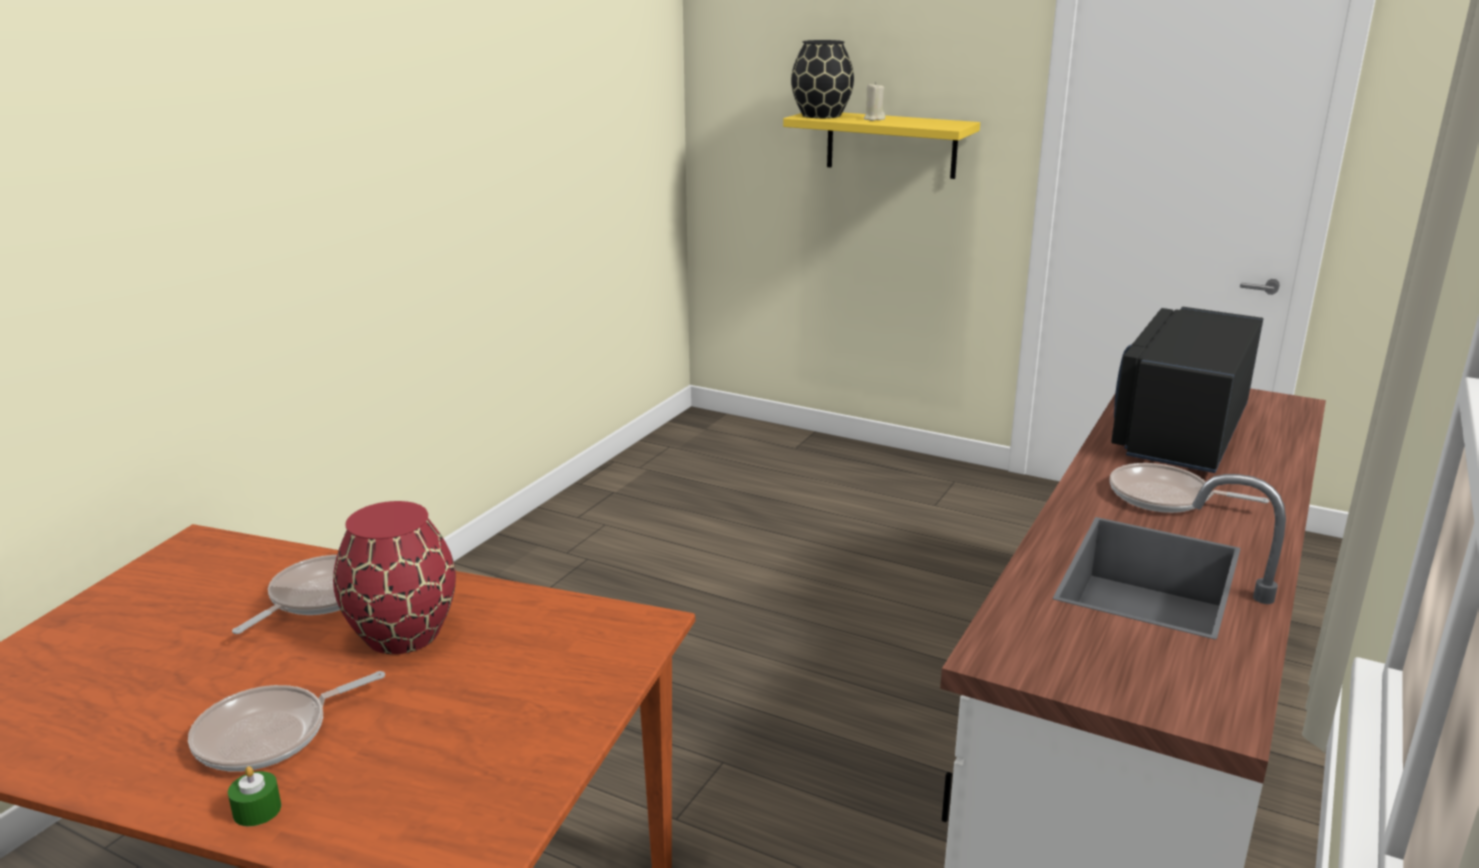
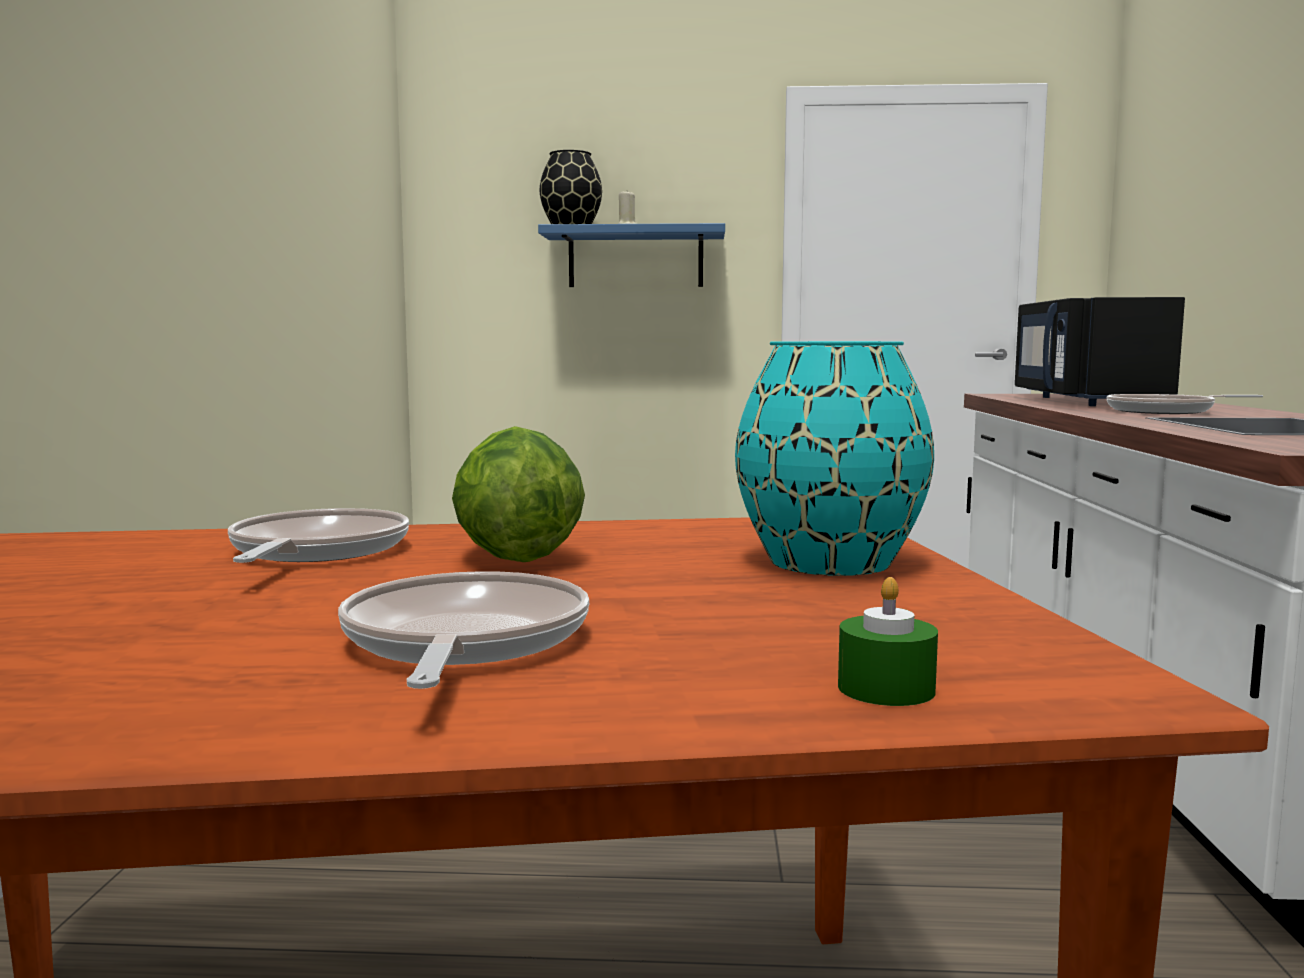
camera: 25 degrees left, 15 degrees down
frying pan [188,671,385,772] -> frying pan turned 150 degrees clockwise [338,571,589,689]
green candle [228,766,281,826] -> green candle moved to [838,577,938,706]
red vase [333,501,456,654] -> lettuce [452,426,585,562]
yellow shelf [783,113,980,179] -> blue shelf [538,223,725,287]
none -> turquoise vase [735,341,934,576]

